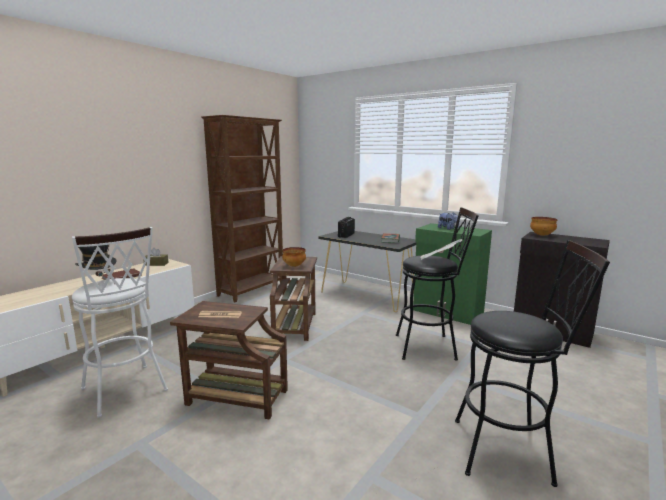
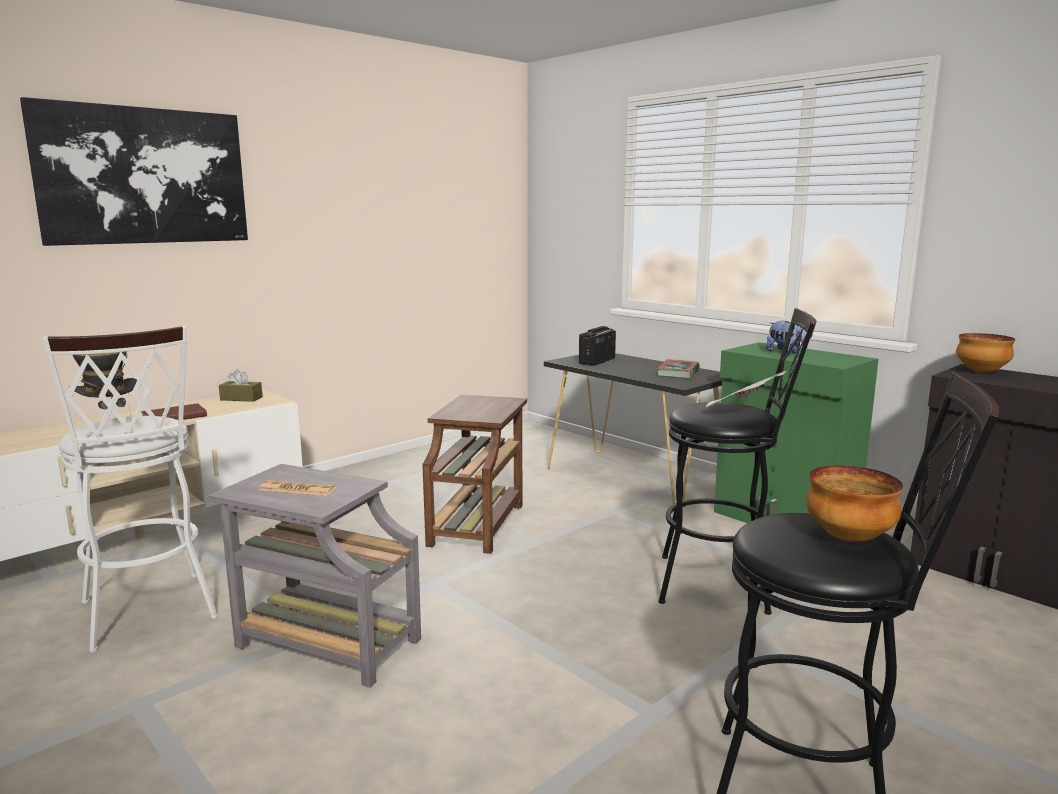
camera: 10 degrees right, 0 degrees up
brown side table [170,301,288,419] -> grey side table [208,464,421,687]
brown bookcase [201,115,283,302] -> none
bowl [282,247,306,267] -> bowl moved to [806,465,903,542]
none -> picture [20,97,248,246]

